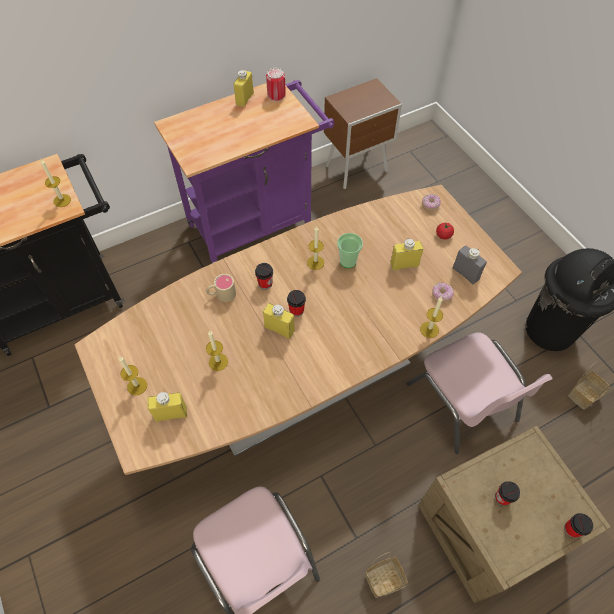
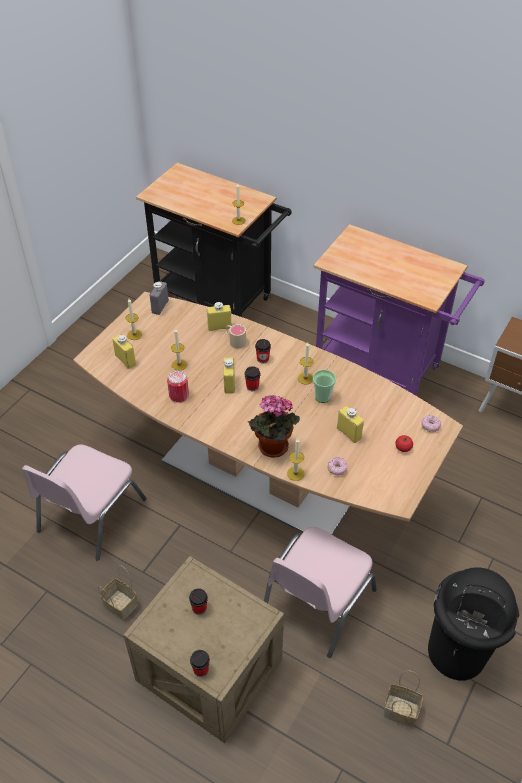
camera: 60 degrees right, 10 degrees down
yellow bottle [234,70,254,107] -> yellow bottle moved to [207,302,232,331]
can [266,68,286,101] -> can moved to [167,370,189,403]
grey bottle [453,246,487,284] -> grey bottle moved to [150,281,169,315]
none -> potted plant [248,395,300,458]

